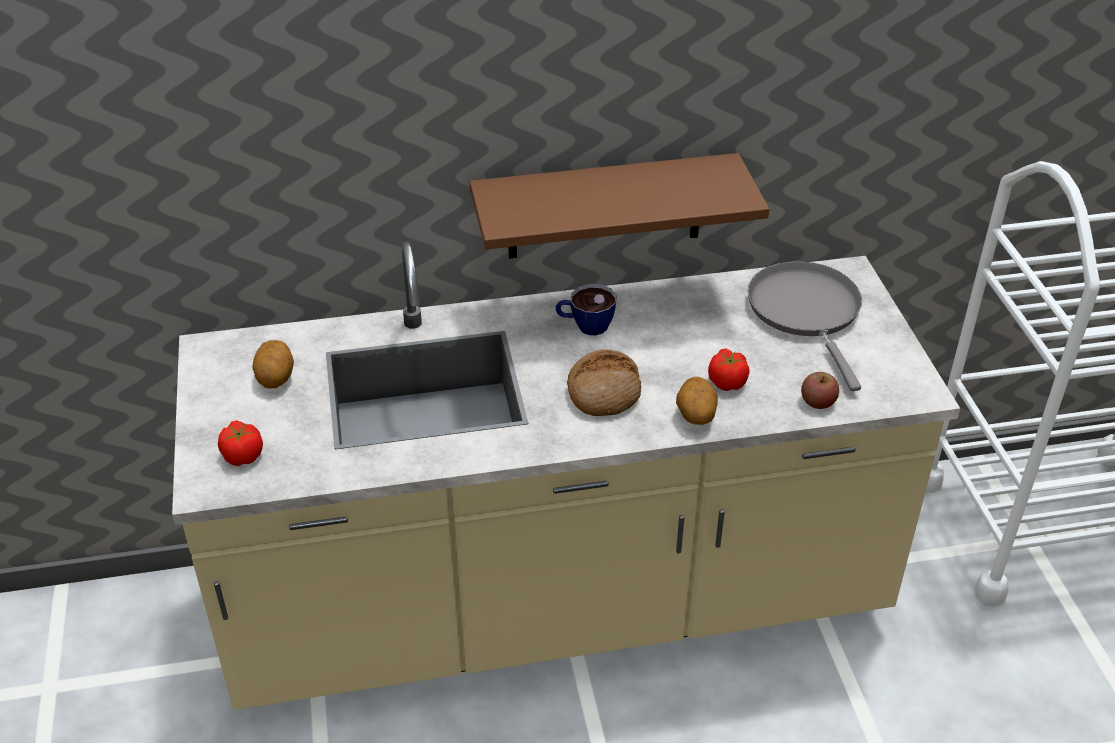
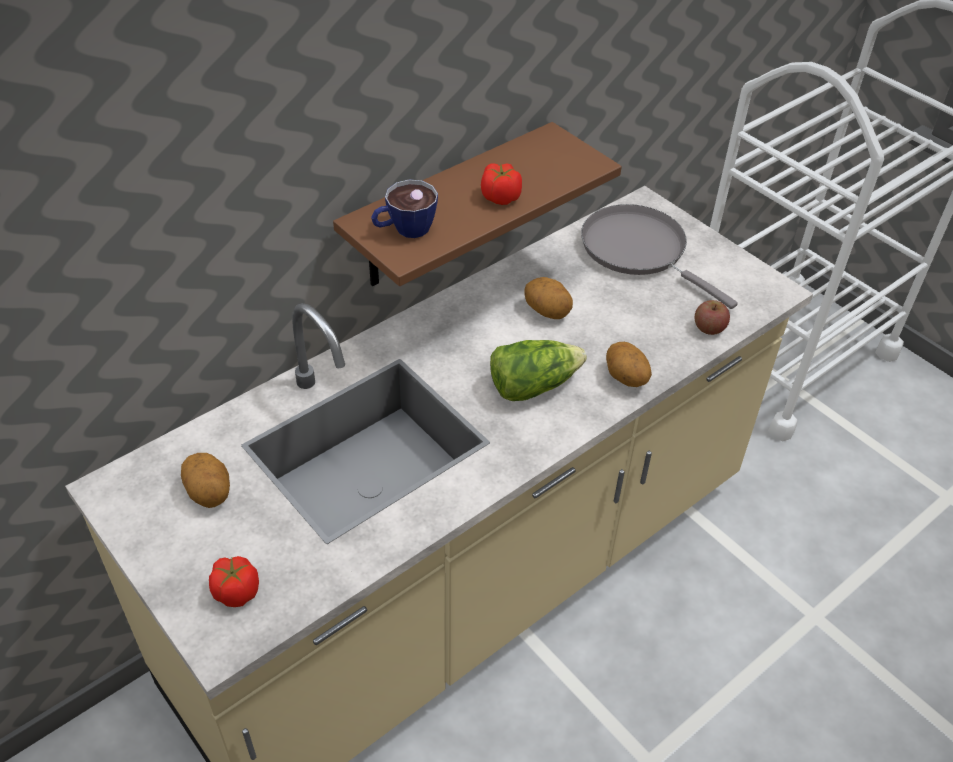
camera: 30 degrees left, 5 degrees up
cup [555,284,617,336] -> cup moved to [371,179,438,238]
bread [567,349,641,416] -> lettuce [490,340,587,401]
tomato [708,349,749,391] -> tomato moved to [481,163,522,205]
none -> potato [525,277,573,319]

